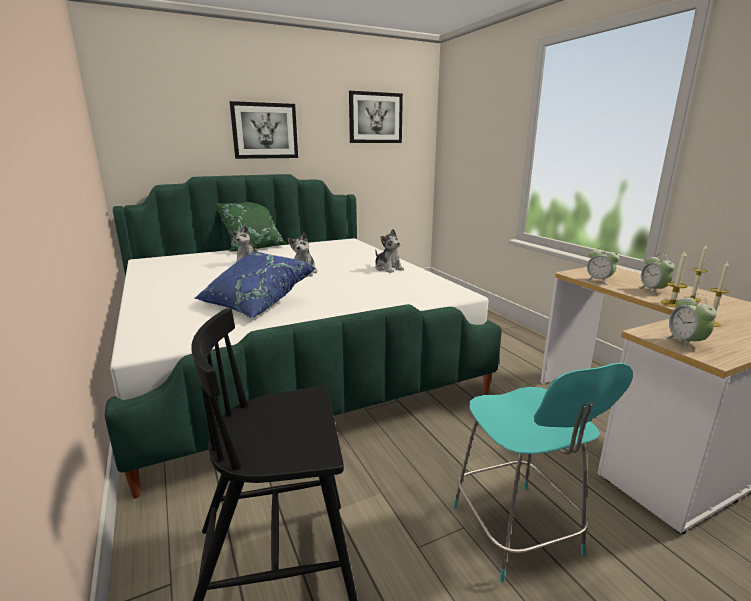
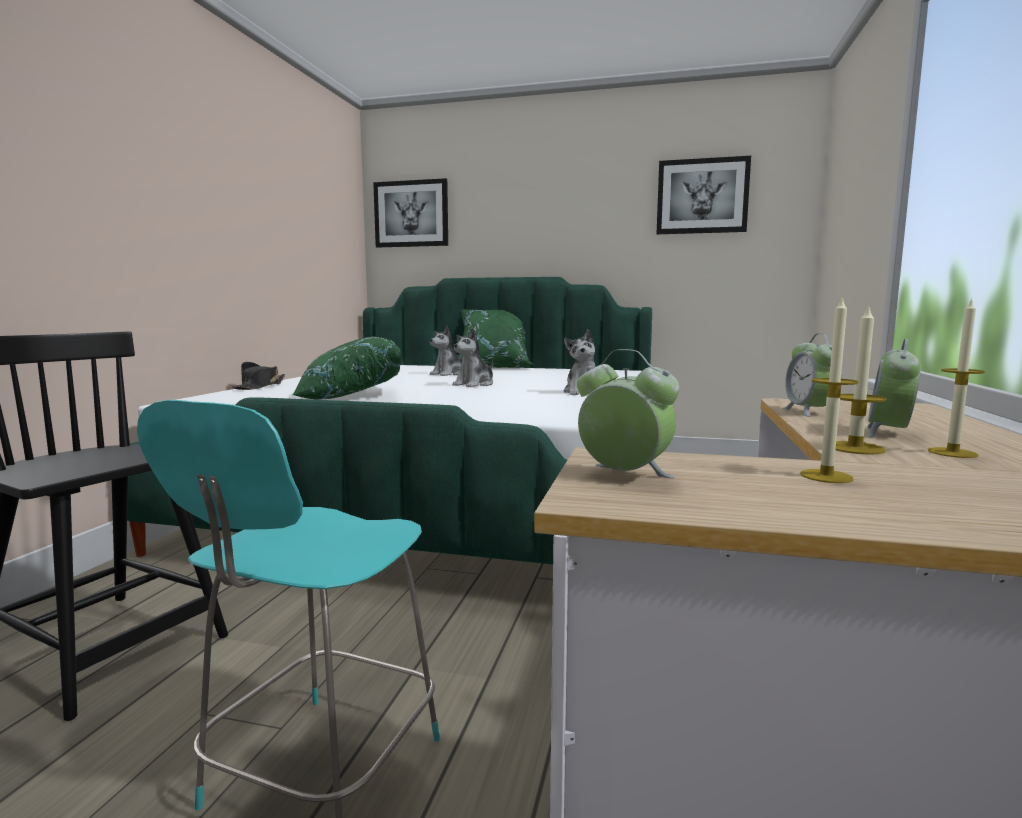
camera: 40 degrees right, 10 degrees down
blue pillow [194,252,315,318] -> green pillow [293,337,401,399]
picture [230,101,298,159] -> picture moved to [373,178,448,248]
alarm clock [664,294,717,351] -> alarm clock turned 90 degrees clockwise [577,349,680,478]
none -> black hat [232,362,285,390]

